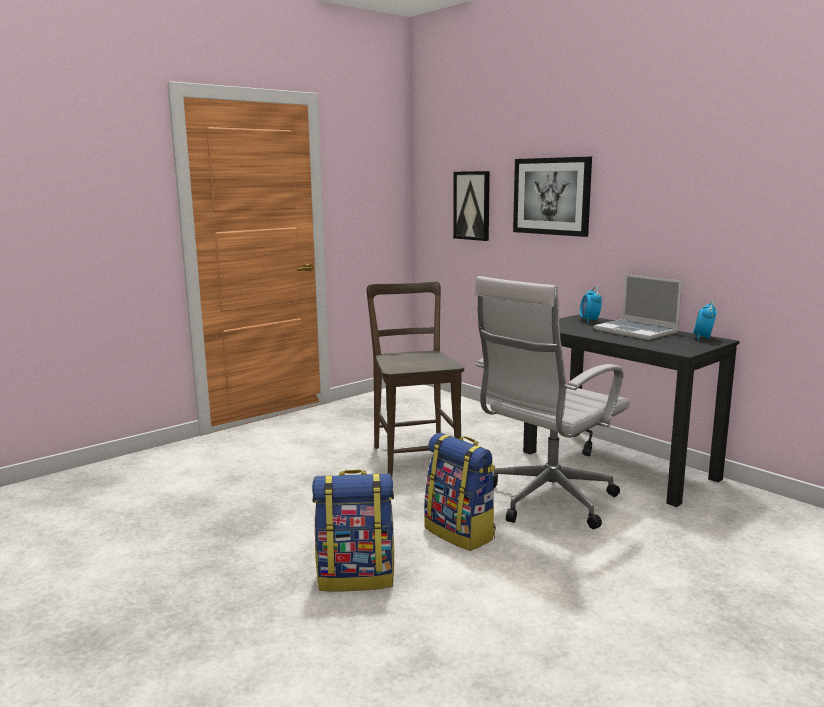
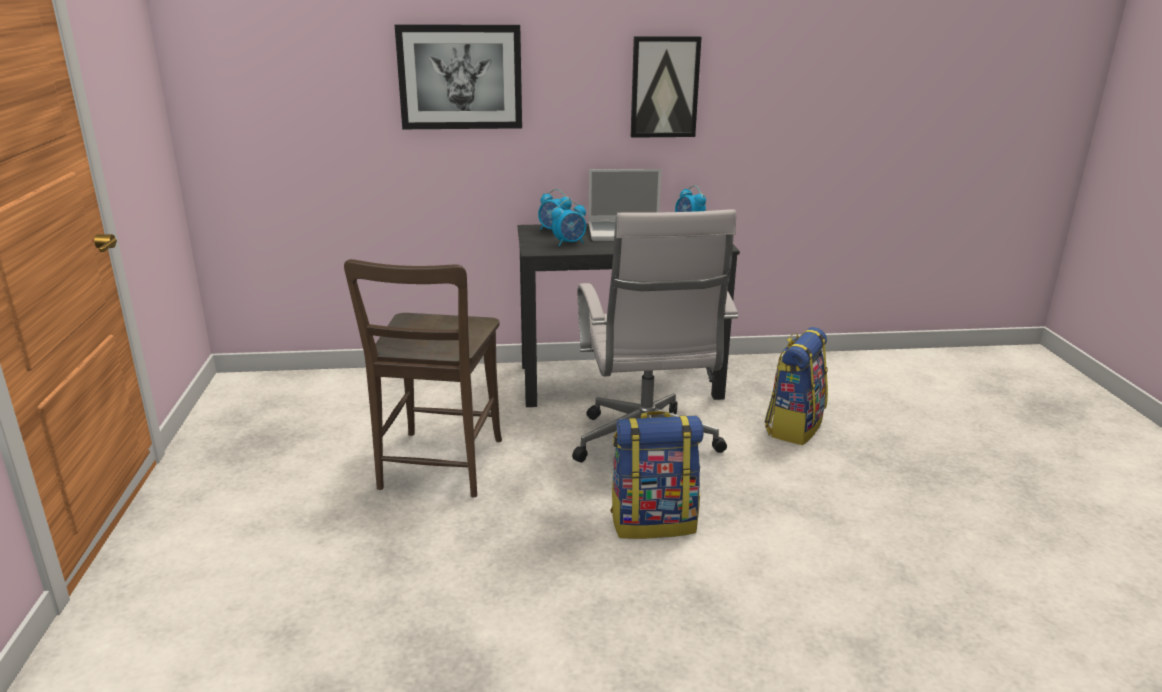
camera: 55 degrees left, 10 degrees up
backpack [312,470,394,592] -> backpack moved to [764,327,828,445]
brown chair [367,281,464,476] -> brown chair turned 105 degrees counterclockwise [344,259,502,497]
picture [453,171,490,241] -> picture moved to [631,36,702,138]
none -> alarm clock [551,200,586,247]

